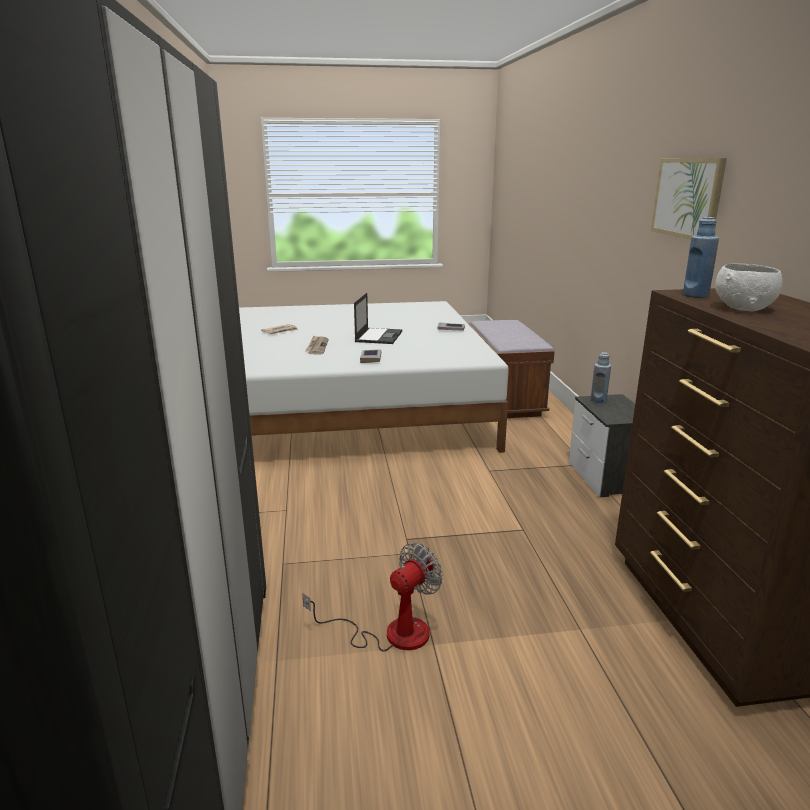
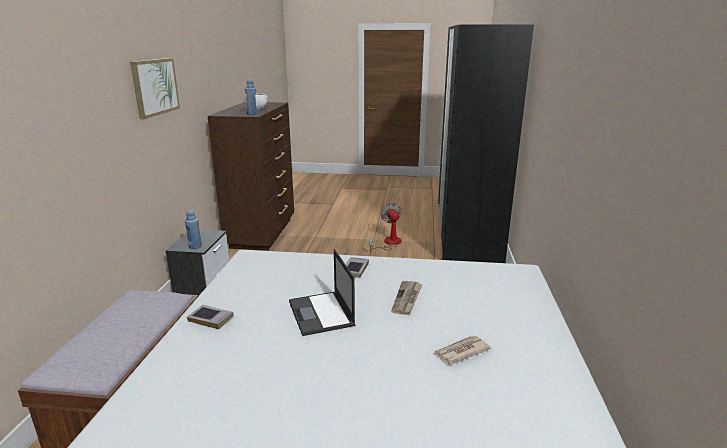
camera: 165 degrees left, 0 degrees up
fan [302,543,443,652] -> fan turned 105 degrees clockwise [369,203,401,253]
laptop [354,293,402,344] -> laptop turned 45 degrees counterclockwise [289,249,355,336]

